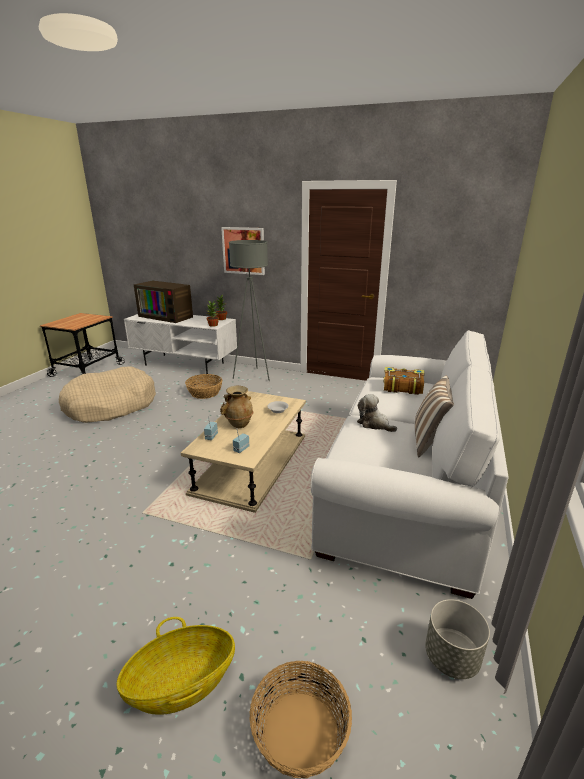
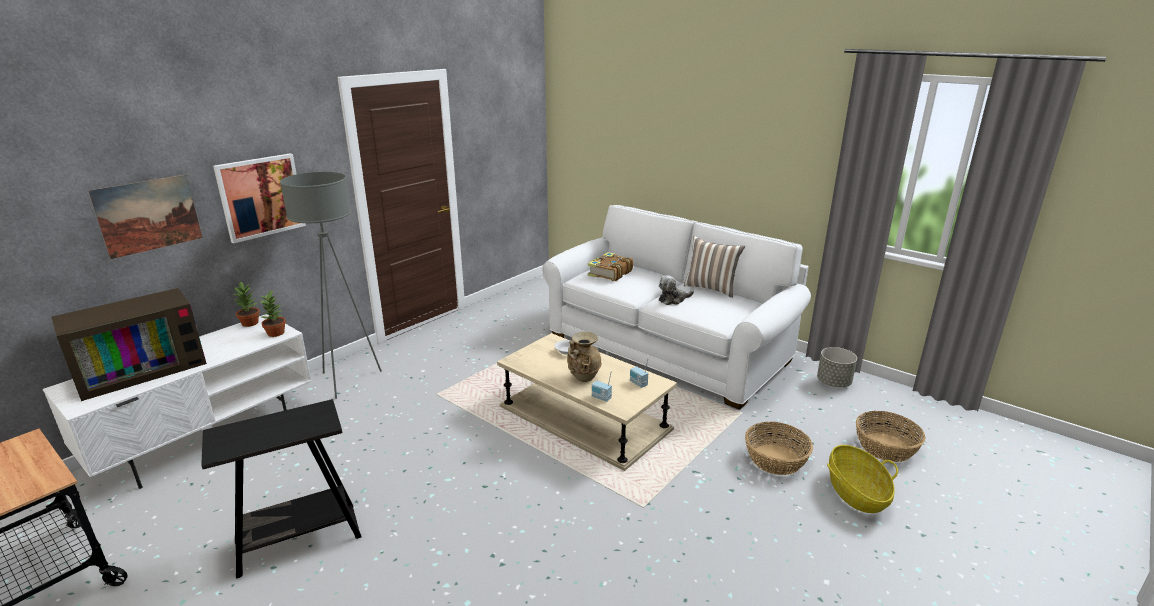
camera: 70 degrees left, 0 degrees up
beige dog bed [59,366,156,423] -> black side table [201,399,362,579]
basket [185,374,222,399] -> basket moved to [745,422,813,475]
none -> picture [88,174,202,259]

